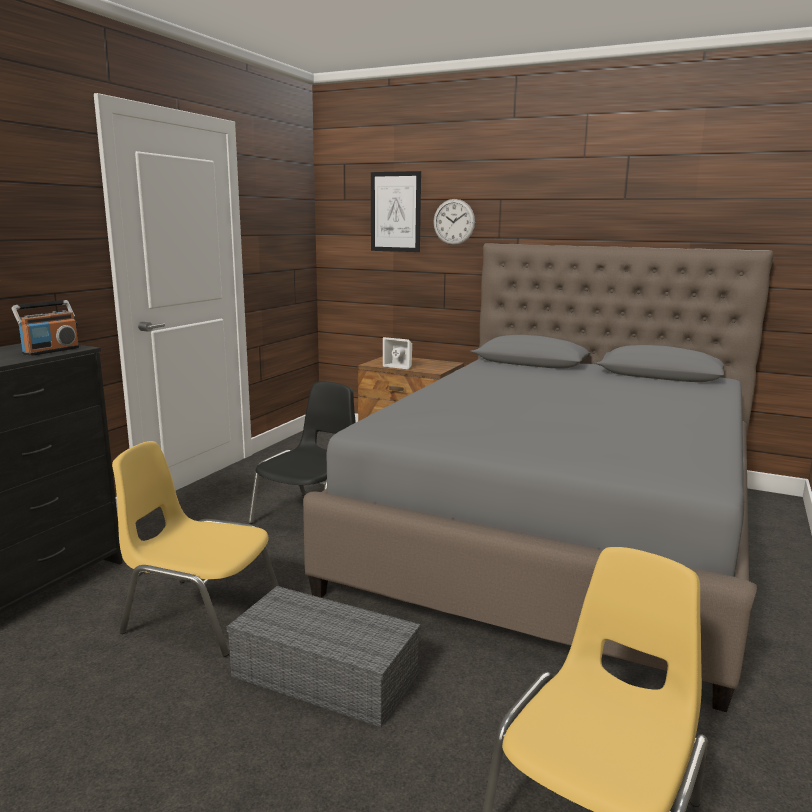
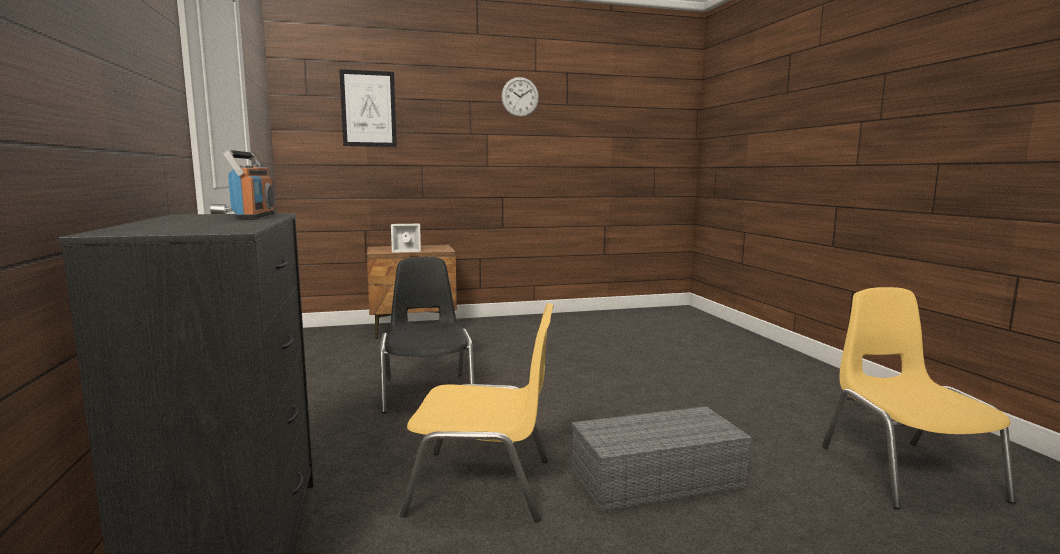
camera: 40 degrees left, 5 degrees down
yellow chair [112,441,279,657] -> yellow chair turned 150 degrees counterclockwise [400,303,554,522]
grey bed [303,243,774,712] -> none
wall clock [433,199,475,245] -> wall clock moved to [501,77,539,117]

